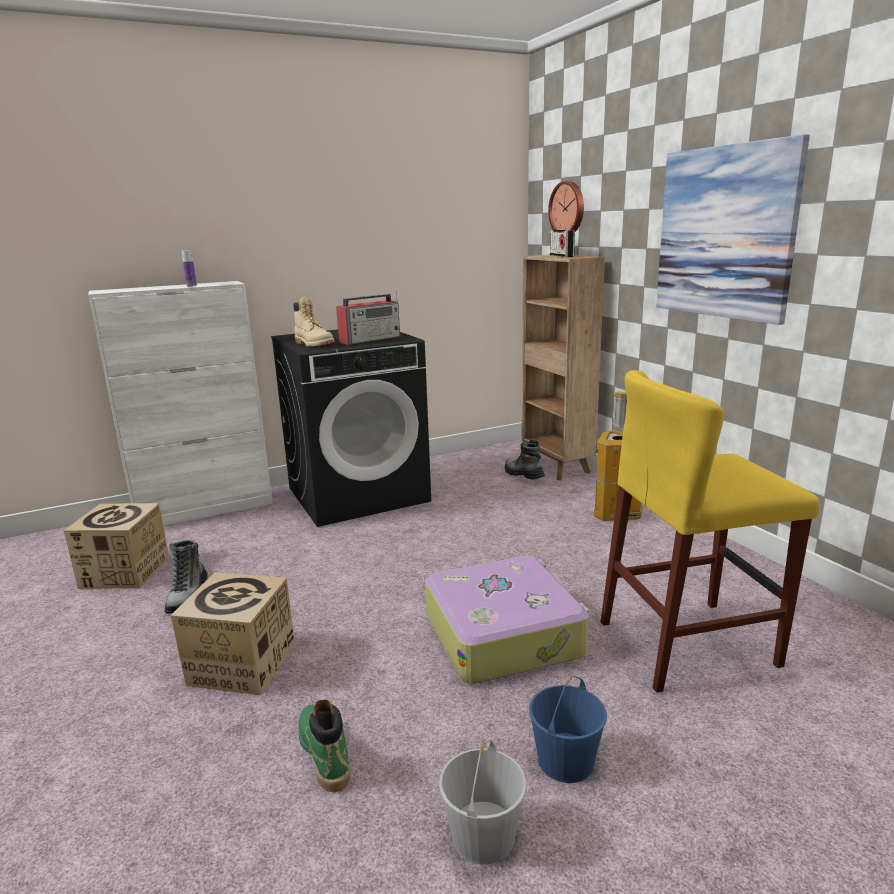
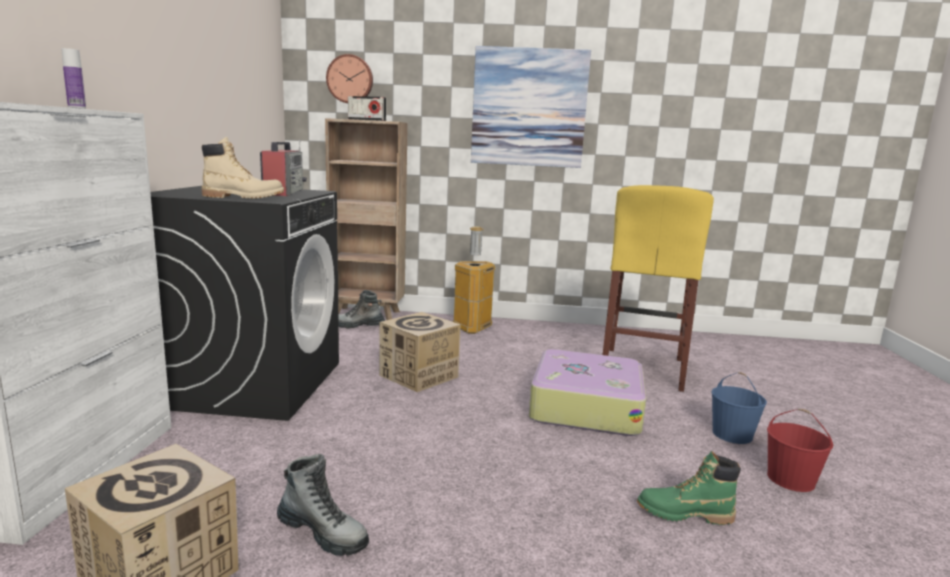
camera: 60 degrees left, 5 degrees down
cardboard box [170,572,295,695] -> cardboard box moved to [379,312,461,392]
white bucket [439,740,526,865] -> red bucket [767,409,833,492]

